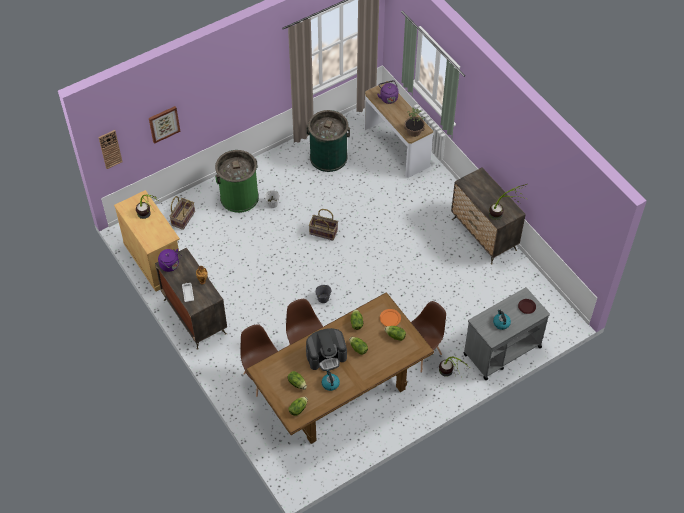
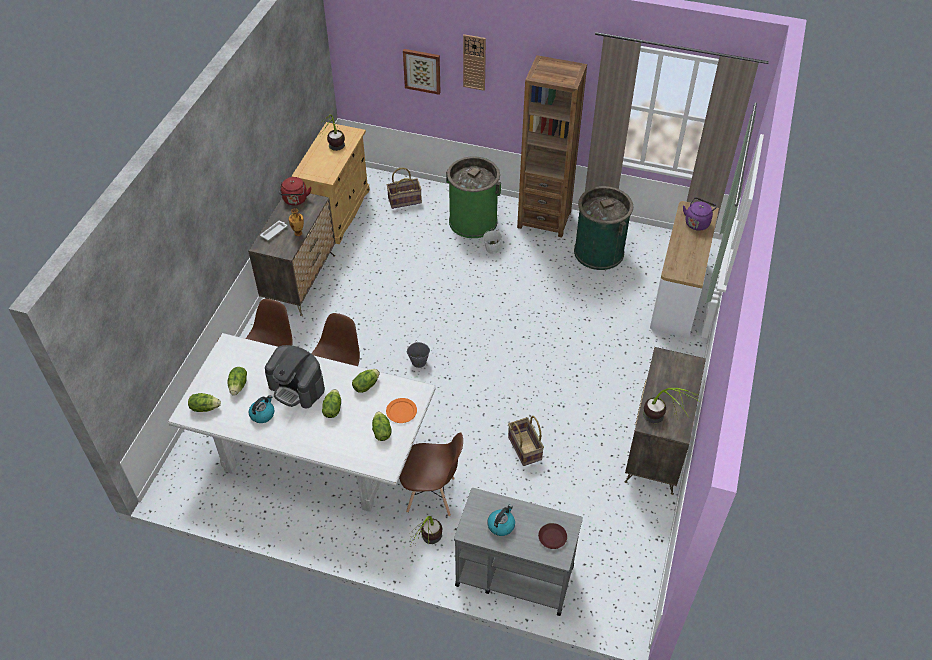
camera: 50 degrees right, 5 degrees down
wall clock [98,130,122,169] -> wall clock moved to [463,34,486,91]
purple kettle [158,249,182,272] -> red kettle [279,177,311,205]
brown dining table [246,292,434,444] -> white dining table [168,333,436,512]
basket [309,209,338,240] -> basket moved to [508,416,544,466]
potted plant [404,108,425,137] -> none
none -> brown bookcase [517,55,587,237]

